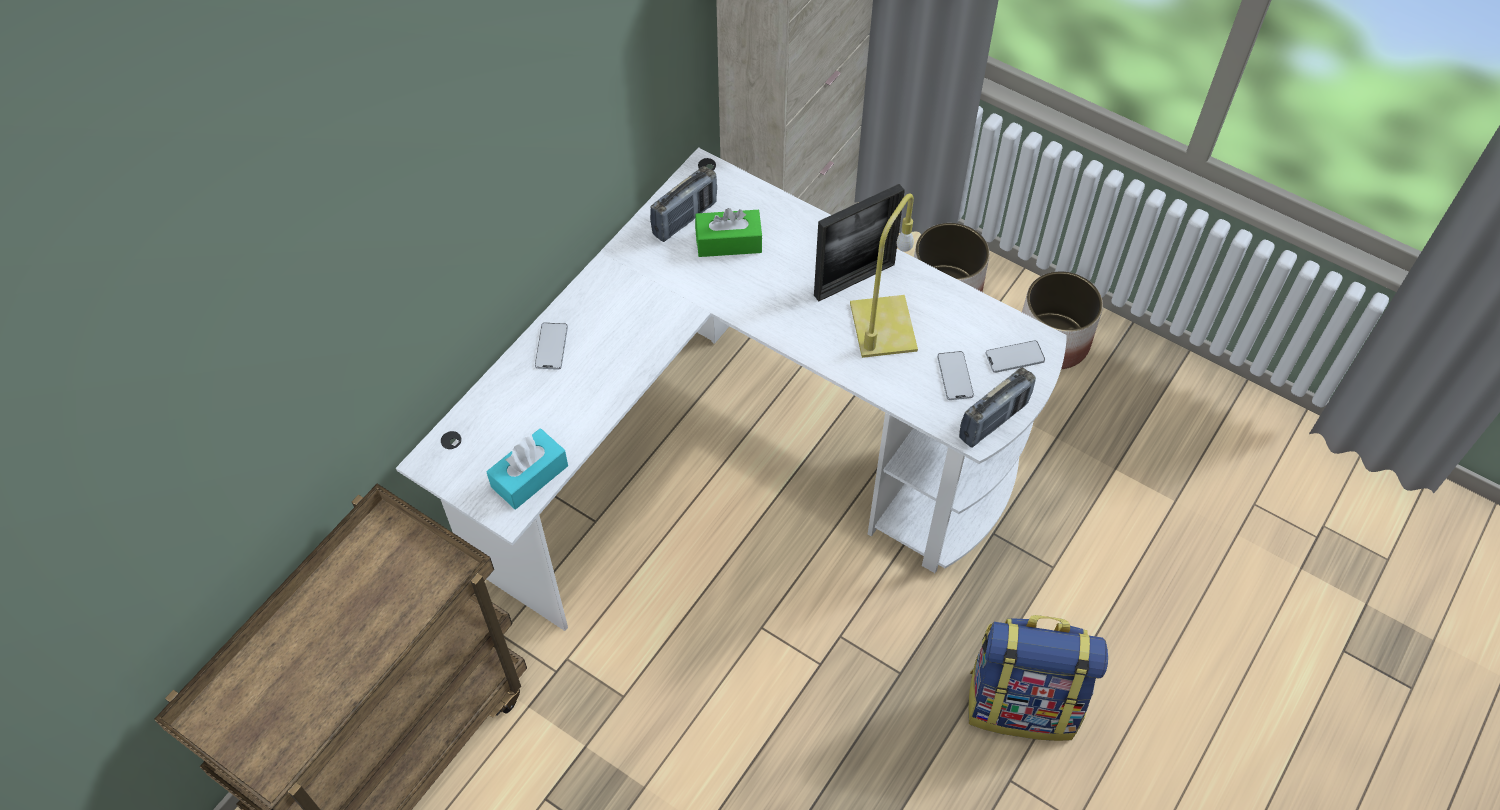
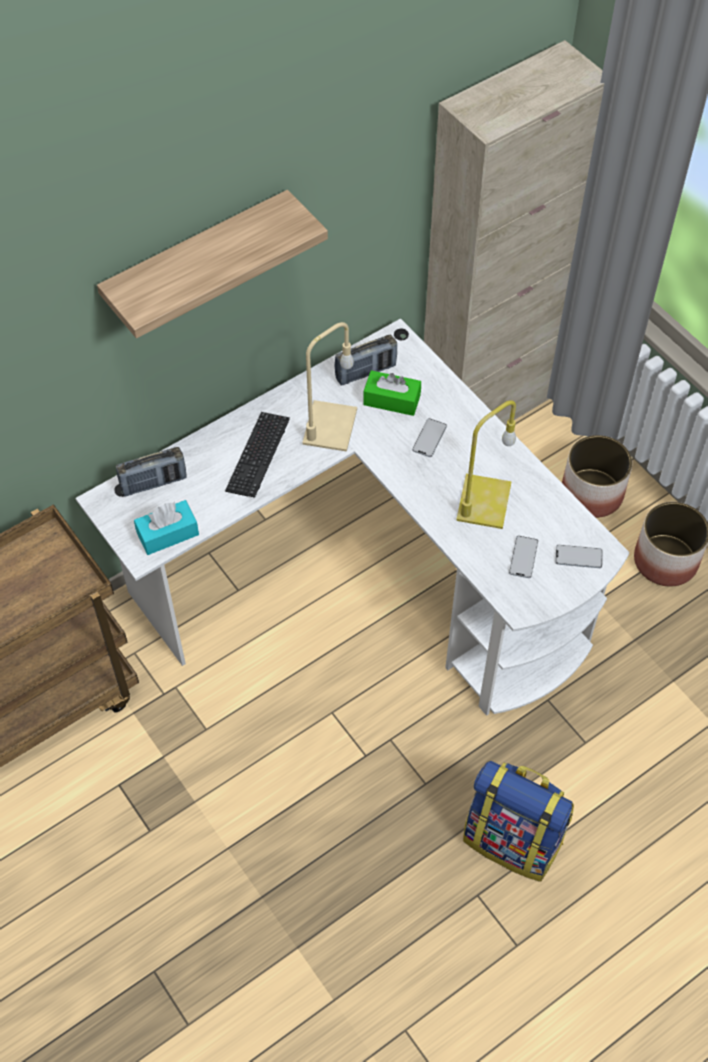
camera: 20 degrees right, 0 degrees up
phone [535,323,568,370] -> phone moved to [412,418,447,457]
picture frame [814,184,905,301] -> none
radio [959,367,1036,448] -> radio moved to [116,447,187,497]
none -> shelf [97,190,328,338]
none -> keyboard [225,412,290,498]
none -> beige table lamp [302,322,357,452]

